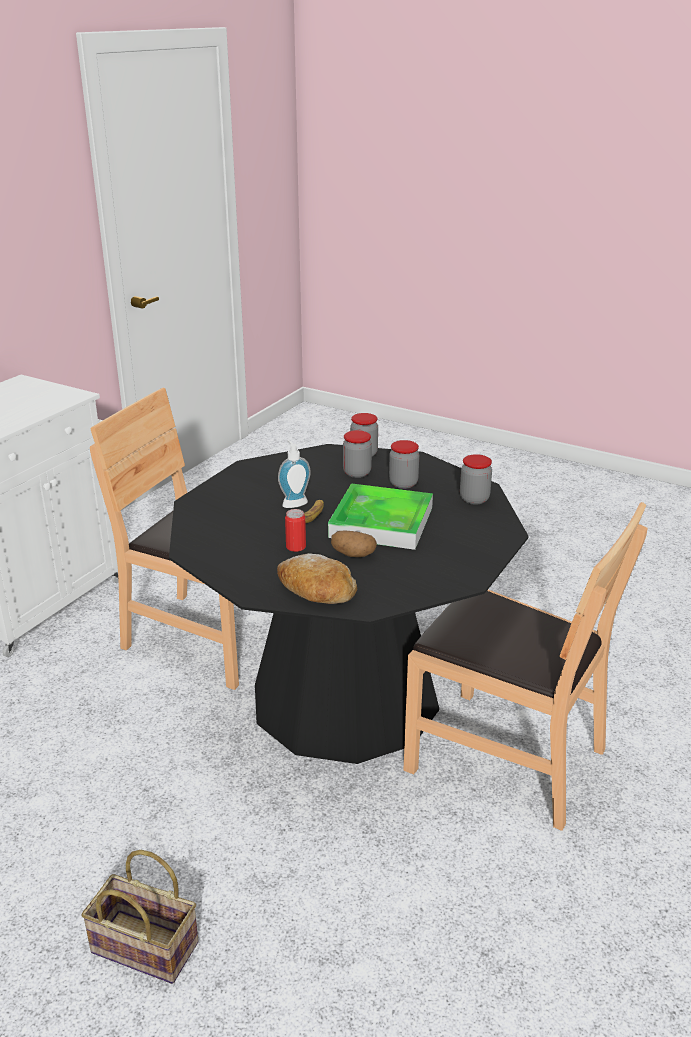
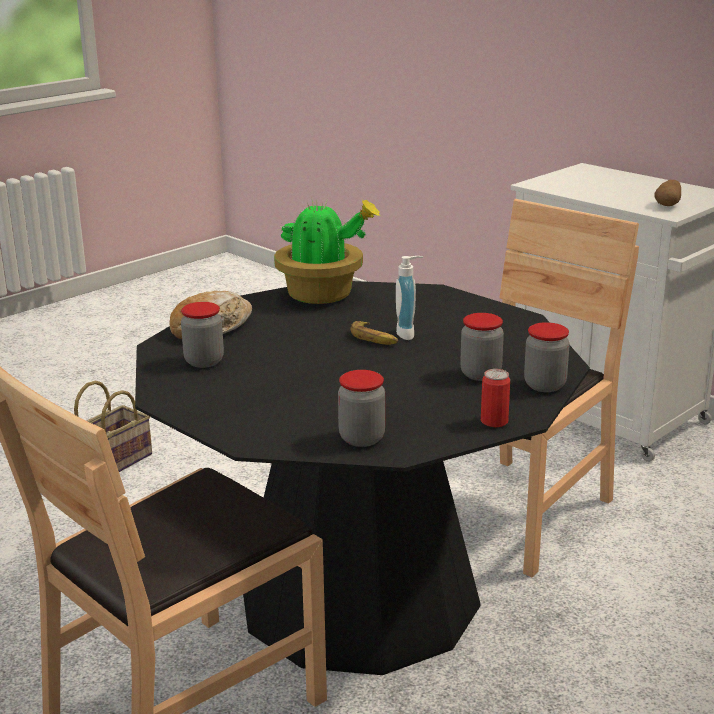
camera: 105 degrees right, 5 degrees down
can [285,509,306,552] -> can moved to [481,369,510,427]
tray [328,483,433,550] -> none
potato [331,531,377,557] -> potato moved to [654,179,681,206]
jar [389,440,419,489] -> jar moved to [181,302,224,368]
none -> potted plant [274,198,380,304]

